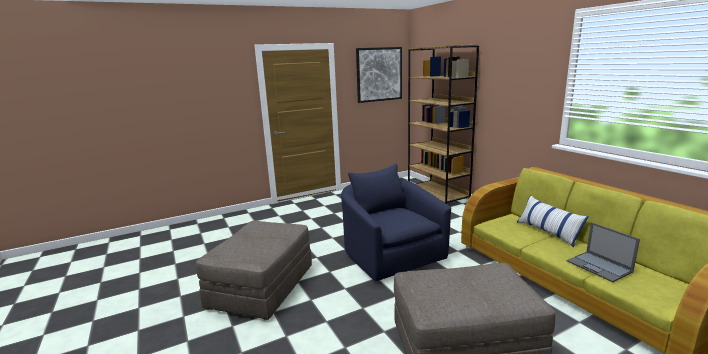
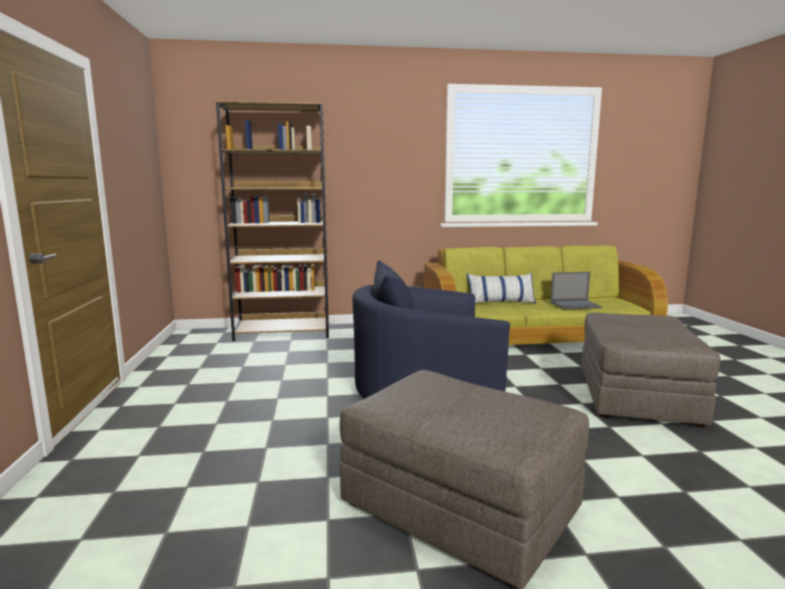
camera: 70 degrees left, 5 degrees down
picture [356,47,402,103] -> none

